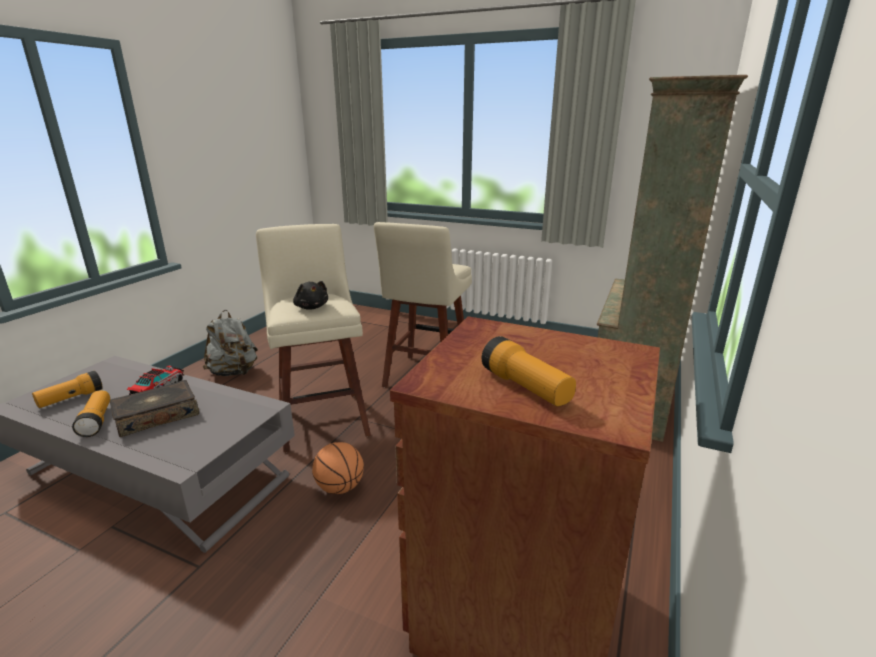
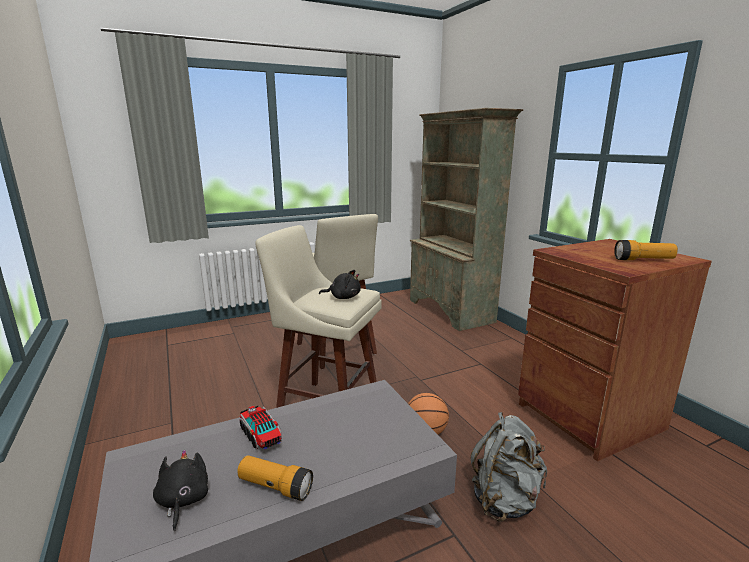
camera: 50 degrees left, 5 degrees down
flashlight [32,371,103,408] -> black plush toy [153,450,208,531]
book [109,380,199,437] -> none
grey backpack [203,310,258,376] -> grey backpack moved to [471,412,547,522]

